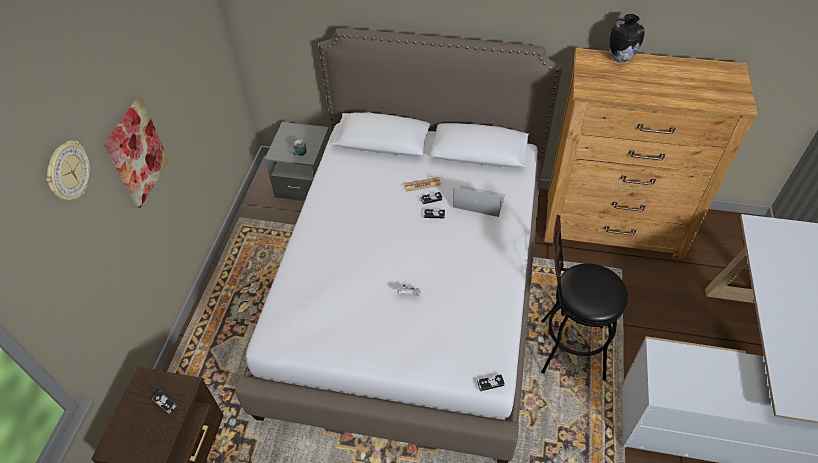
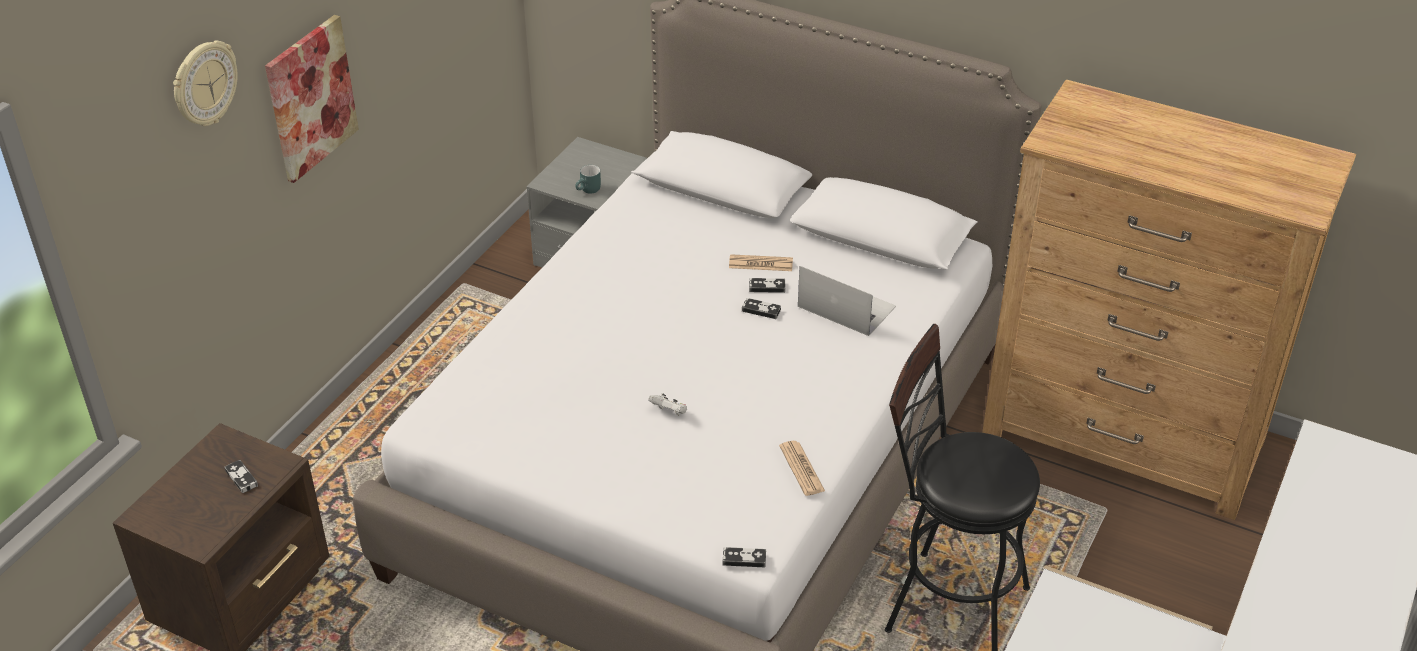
camera: 15 degrees right, 10 degrees down
vase [609,14,645,63] -> none
none -> newspaper [779,441,825,496]

